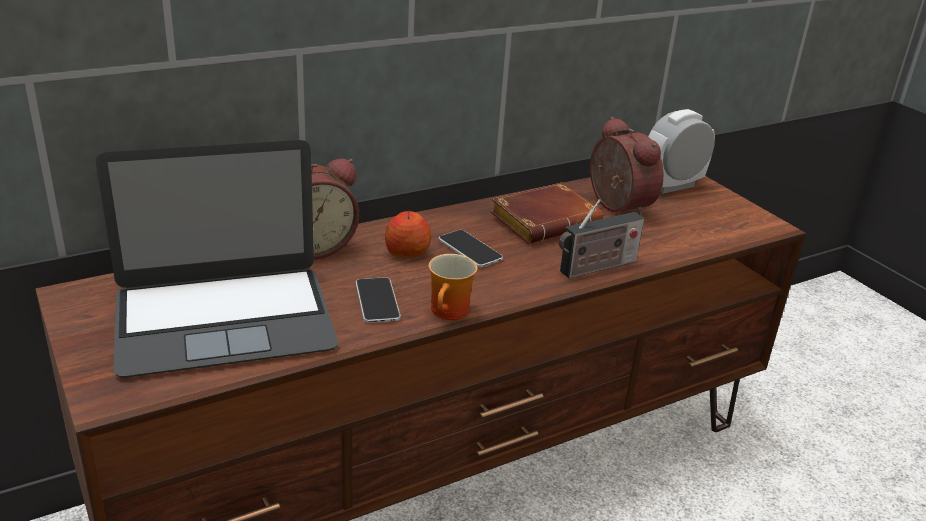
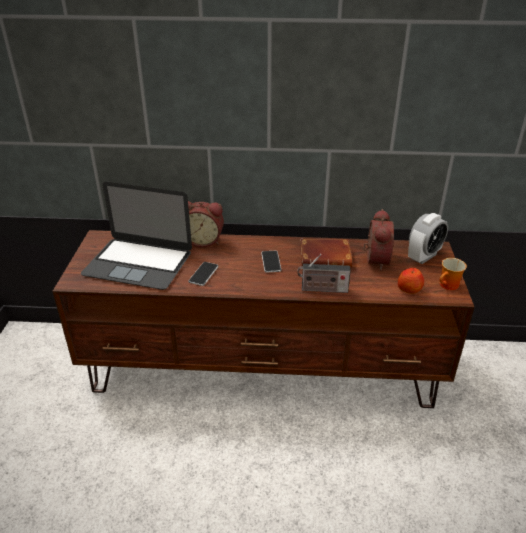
camera: 35 degrees right, 5 degrees up
apple [385,210,431,258] -> apple moved to [398,268,424,294]
mug [428,254,477,320] -> mug moved to [439,258,467,290]
alarm clock [648,109,715,194] -> alarm clock turned 135 degrees clockwise [408,213,448,264]

